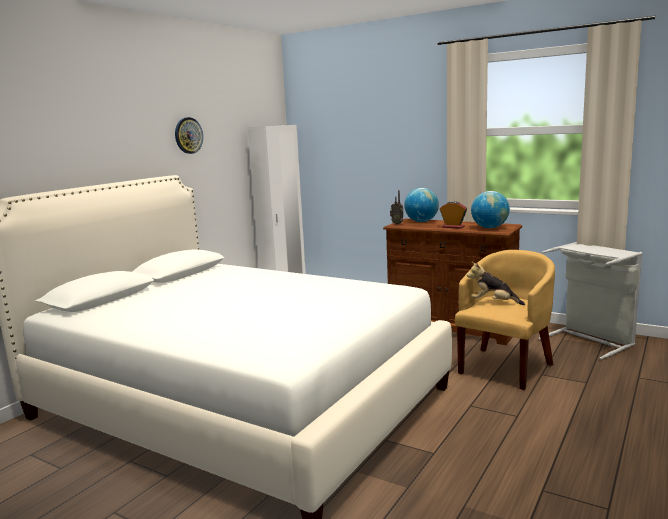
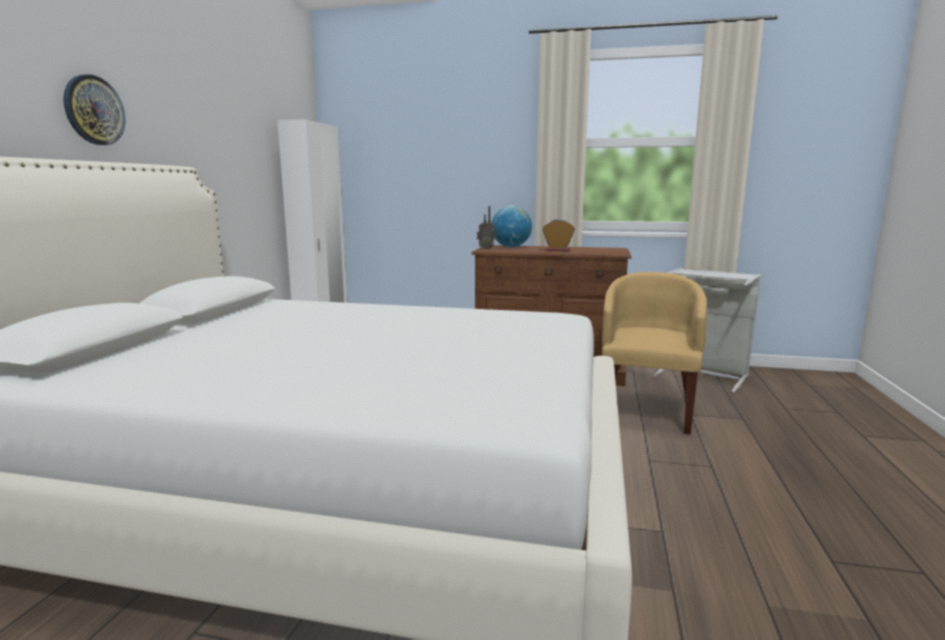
camera: 20 degrees left, 0 degrees up
wall clock [175,117,203,154] -> wall clock moved to [63,74,125,145]
plush toy [467,262,525,305] -> none
globe [471,191,510,228] -> none

